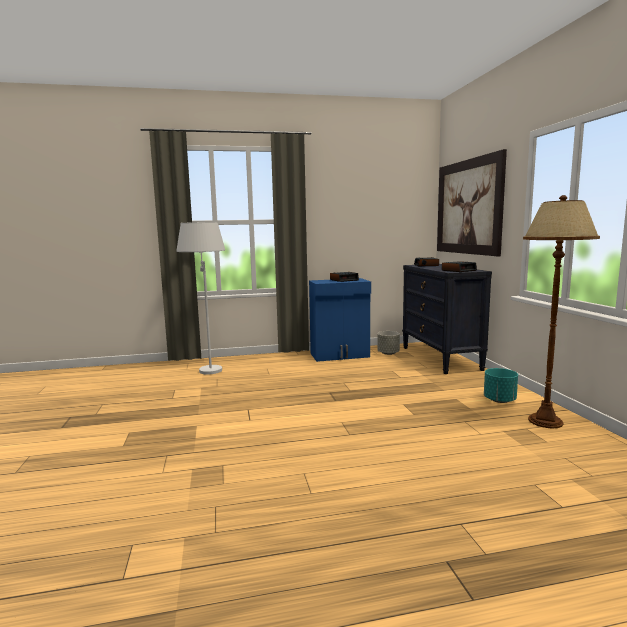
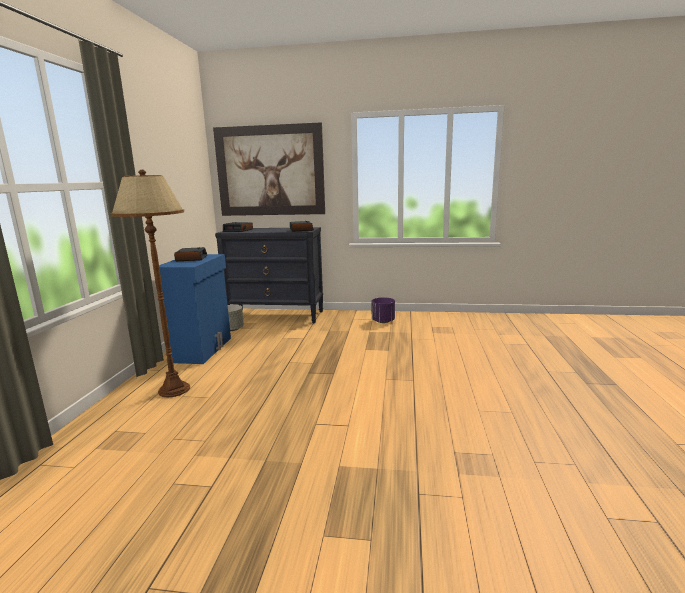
camera: 70 degrees left, 5 degrees up
white floor lamp [176,222,225,374] -> none
turquoise planter [484,368,518,403] -> purple planter [372,297,395,323]
brown floor lamp [523,195,600,428] -> brown floor lamp moved to [110,170,190,398]

